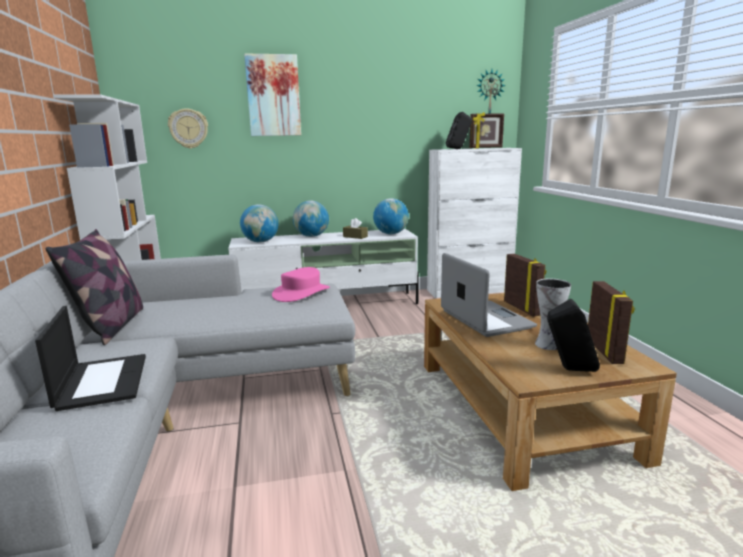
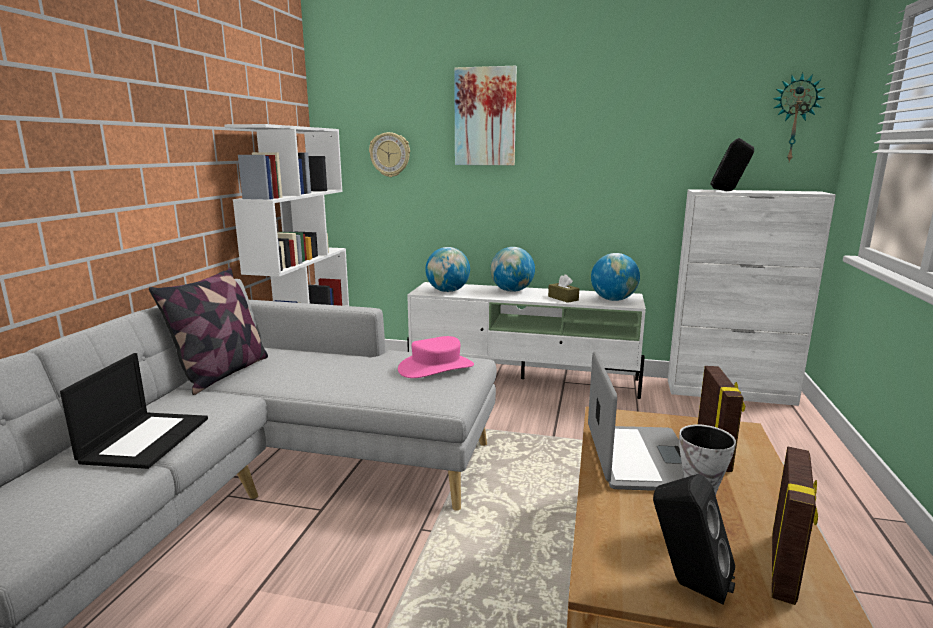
camera: 25 degrees right, 0 degrees up
picture frame [469,112,504,148] -> none

